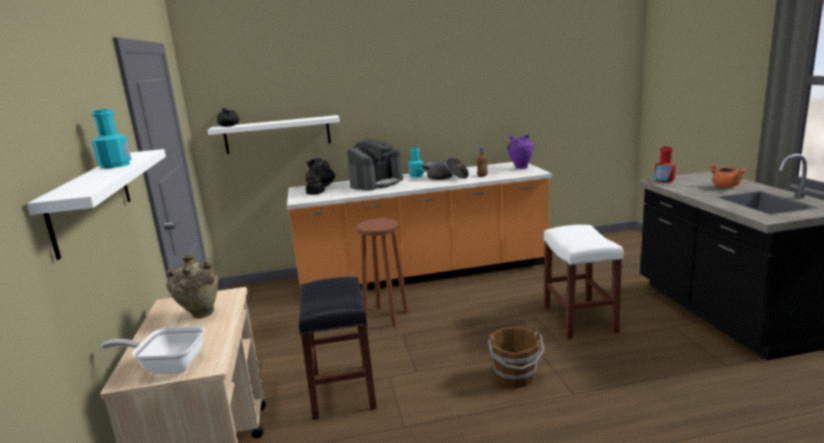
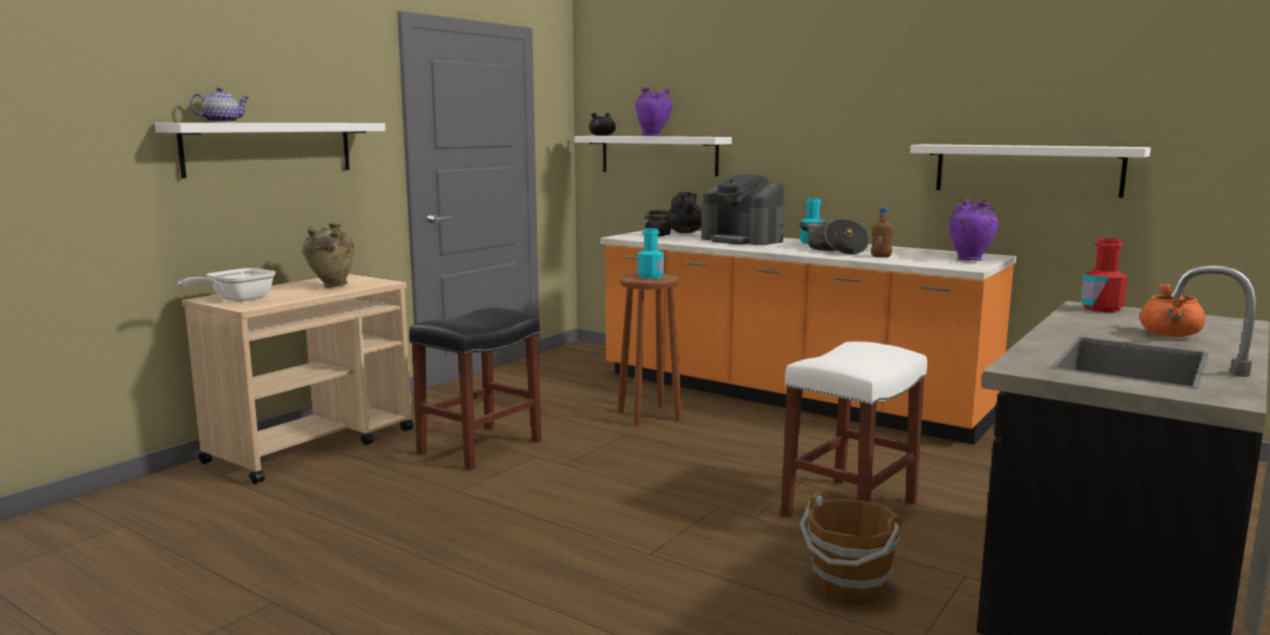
camera: 45 degrees right, 5 degrees down
turquoise bottle [91,109,132,169] -> turquoise bottle moved to [638,228,664,279]
frying pan [102,326,205,374] -> frying pan turned 105 degrees counterclockwise [178,268,276,302]
coffee machine [347,139,403,191] -> coffee machine turned 45 degrees clockwise [701,174,784,245]
brown bucket [488,327,545,388] -> brown bucket moved to [800,492,902,604]
none -> teapot [190,87,250,122]
none -> purple vase [636,87,673,136]
none -> white shelf [910,144,1151,198]

